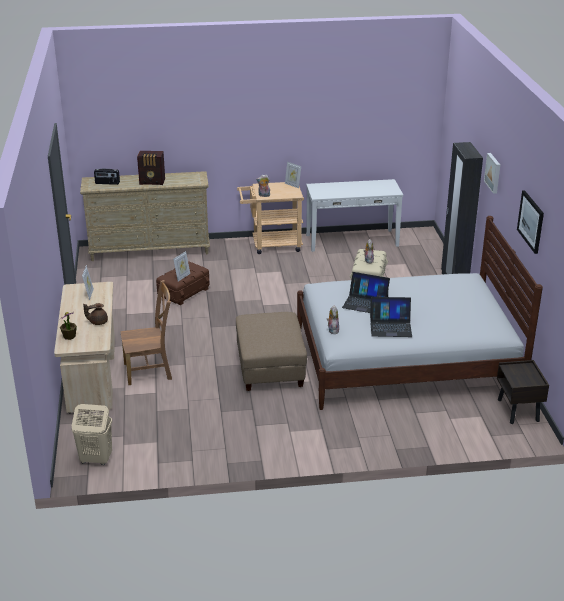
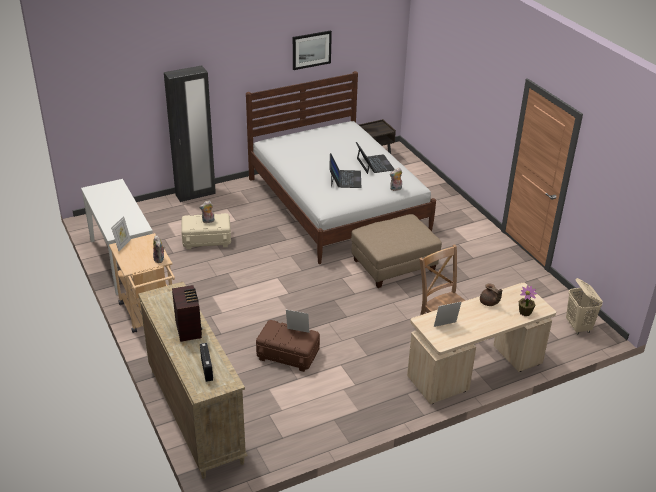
camera: 110 degrees left, 5 degrees up
picture [484,153,500,194] -> none

